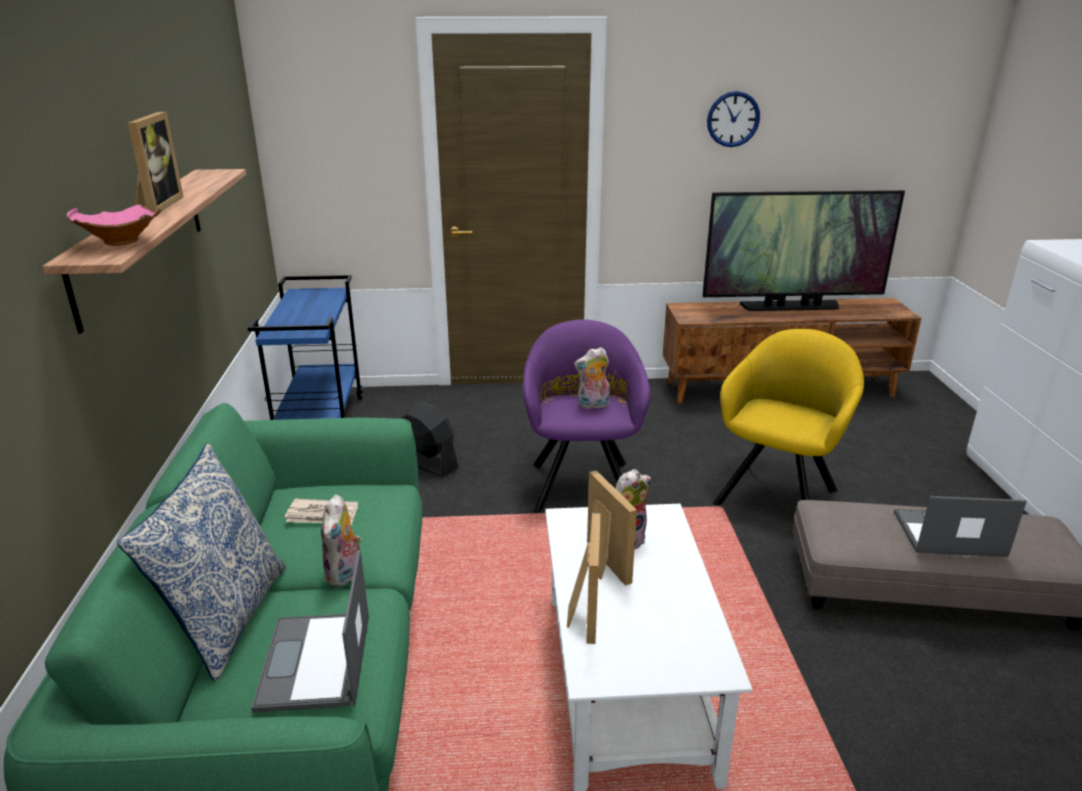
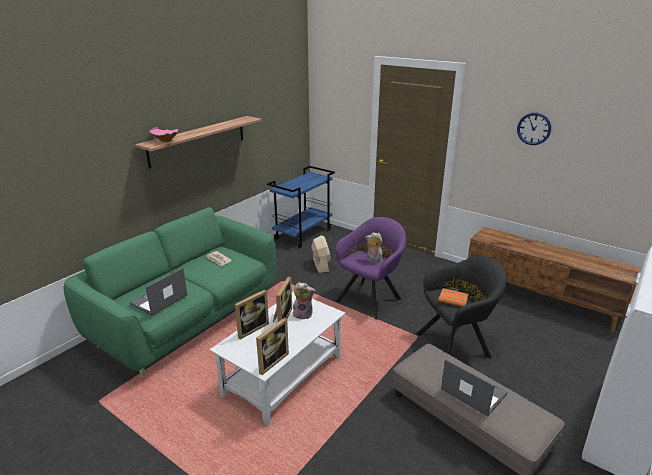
camera: 40 degrees right, 0 degrees up
pillow [117,443,286,682] -> none
picture frame [128,112,184,212] -> picture frame moved to [256,318,289,375]
plush toy [321,494,362,587] -> none
black fan [401,401,459,477] -> beige fan [311,235,331,273]
television [702,190,905,311] -> none
yellow armchair [713,329,864,505] -> black armchair [416,255,507,359]
none -> orange book [438,288,468,307]

